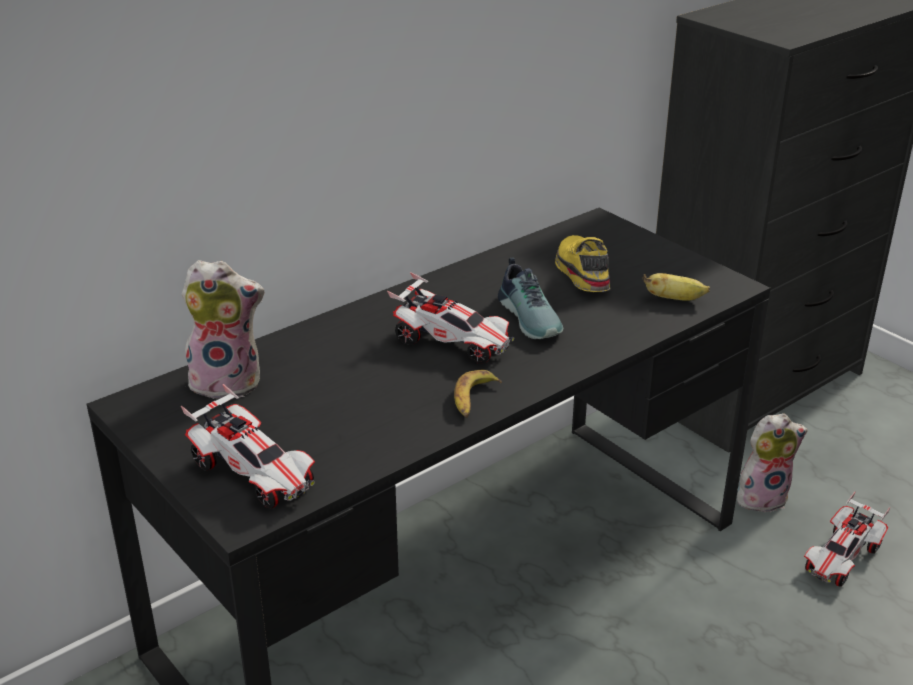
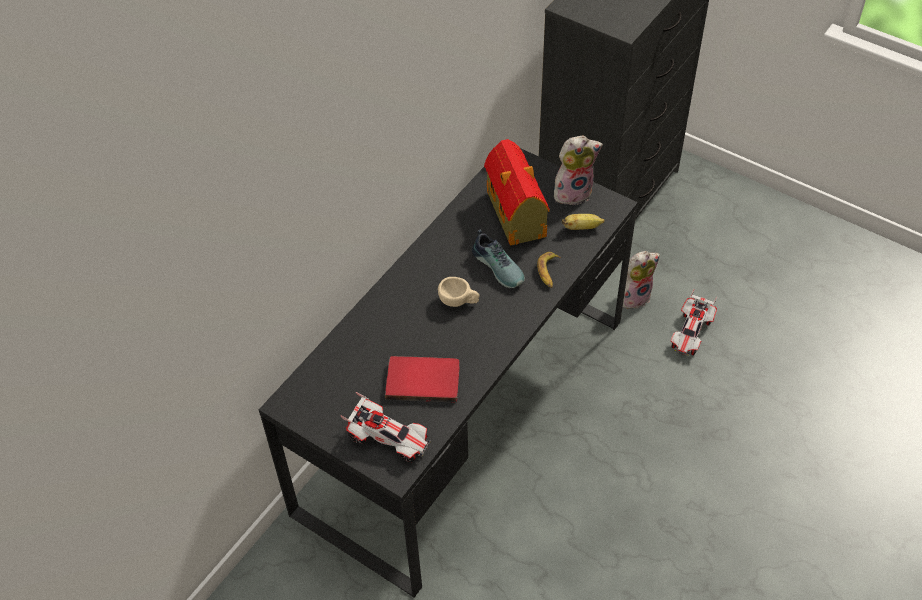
camera: 15 degrees left, 20 degrees up
plush toy [182,260,264,400] -> plush toy moved to [554,136,603,205]
toy car [387,272,514,363] -> beige cup [438,277,479,307]
banana [454,370,502,418] -> banana moved to [537,252,561,288]
yellow shoe [555,235,610,292] -> toy house [484,139,550,245]
none -> red book [385,356,460,403]

